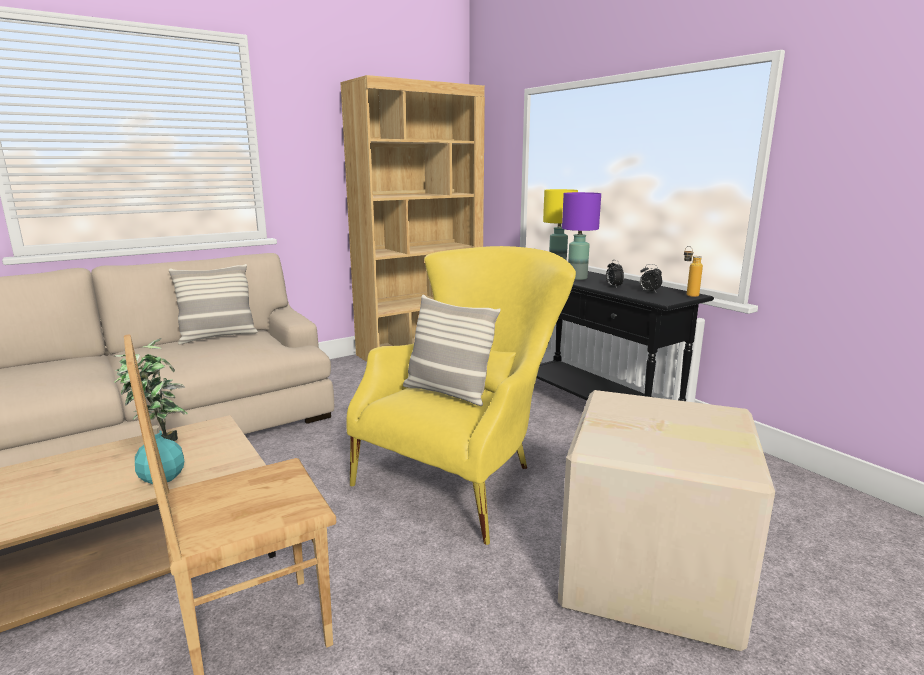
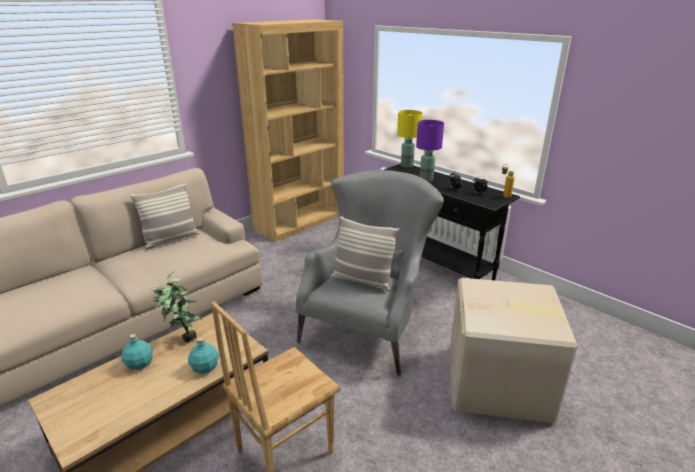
camera: 10 degrees left, 10 degrees up
yellow armchair [346,246,576,545] -> grey armchair [296,170,444,376]
none -> turquoise bottle [121,334,153,370]

